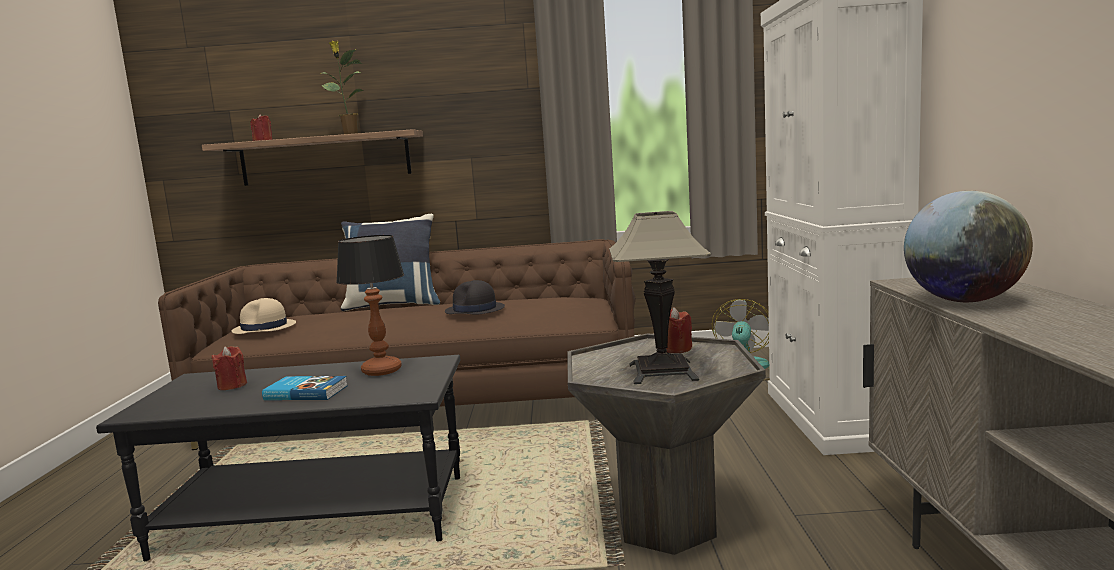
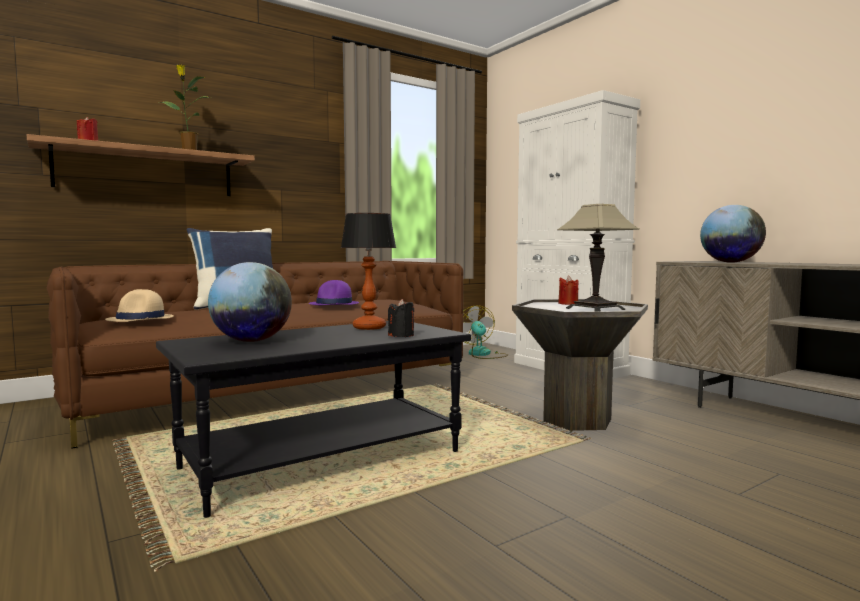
camera: 35 degrees left, 5 degrees down
red candle [212,346,247,390] -> globe [208,262,292,342]
book [262,376,348,400] -> none
black hat [445,280,505,314] -> purple hat [309,280,359,305]
none -> black candle [388,299,414,337]

